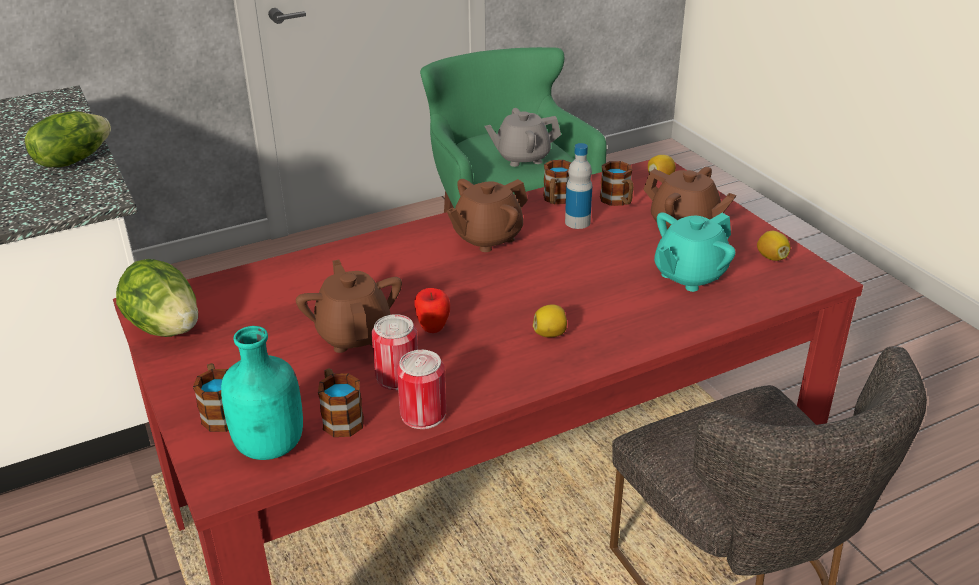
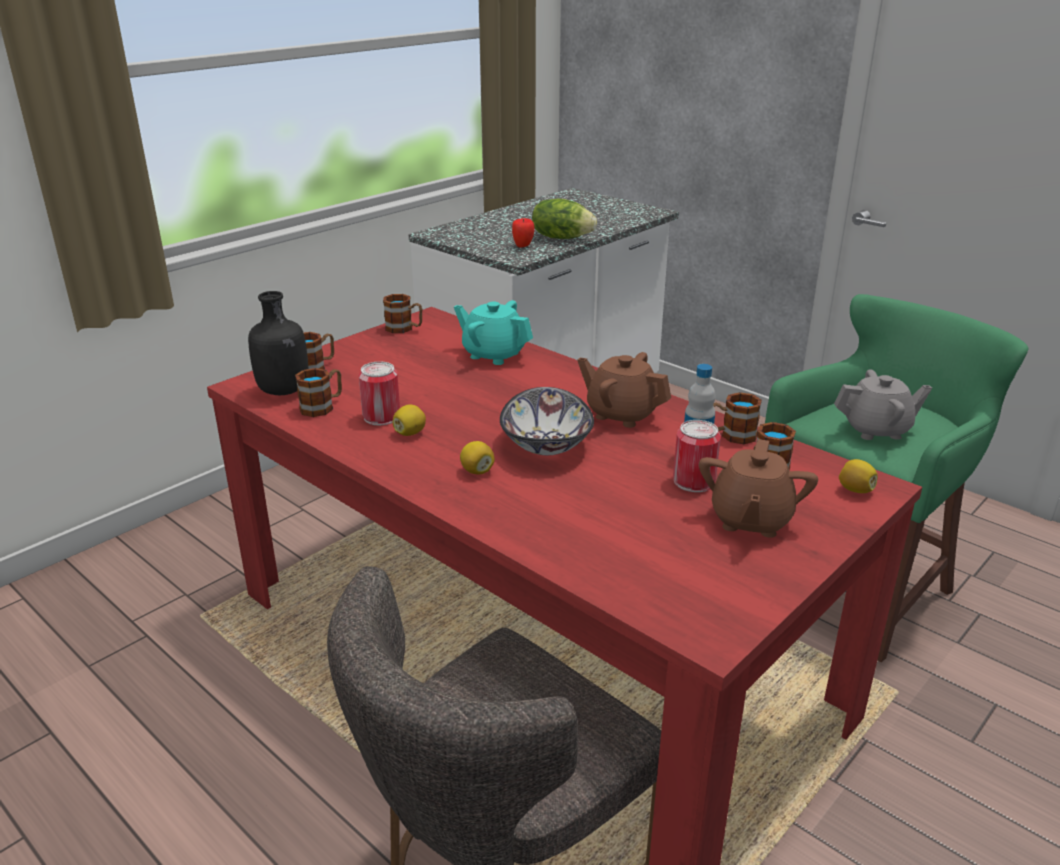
camera: 70 degrees right, 5 degrees down
lettuce [116,259,198,337] -> mug [383,294,422,333]
turquoise bottle [221,326,303,460] -> black bottle [248,291,308,395]
brown teapot [296,259,402,353] -> none
can [397,350,446,429] -> can moved to [673,420,721,492]
apple [414,288,450,333] -> apple moved to [512,218,534,247]
grey teapot [485,108,561,167] -> grey teapot turned 120 degrees clockwise [834,369,932,440]
turquoise teapot [654,212,736,292] -> turquoise teapot moved to [454,300,533,365]
lemon [757,231,790,261] -> lemon moved to [393,404,426,436]
none -> bowl [500,387,594,455]

